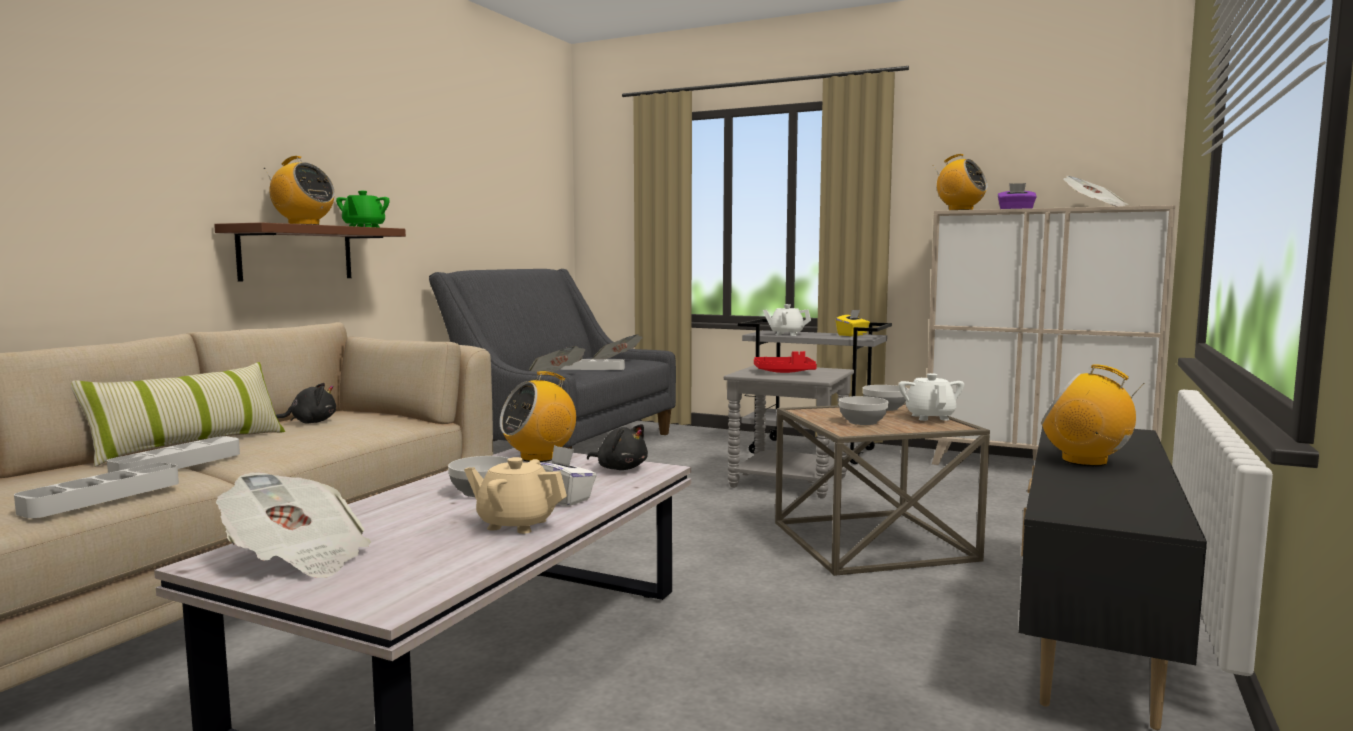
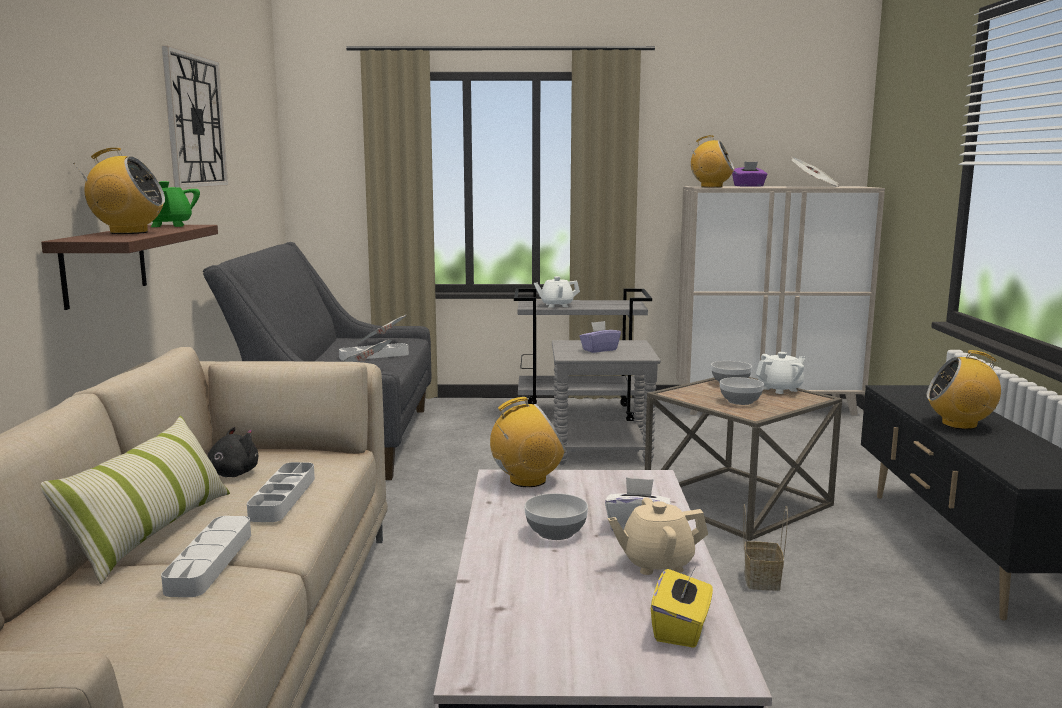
camera: 25 degrees left, 5 degrees up
grey tray [14,463,179,518] -> grey tray moved to [247,462,315,522]
newspaper [216,472,371,578] -> none
radio [500,371,576,462] -> radio turned 135 degrees counterclockwise [490,397,566,487]
black plush toy [587,424,648,470] -> none
red tray [754,351,817,373] -> purple tissue box [579,321,621,353]
yellow tissue box [836,309,870,336] -> yellow tissue box moved to [651,565,713,648]
white teapot [898,373,964,421] -> white teapot turned 90 degrees clockwise [756,352,805,394]
none -> wall clock [162,46,228,188]
none -> basket [743,504,788,591]

